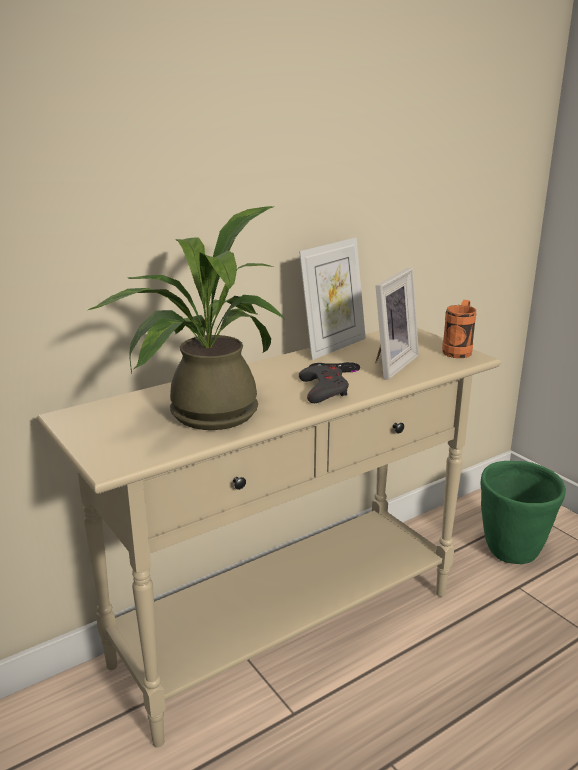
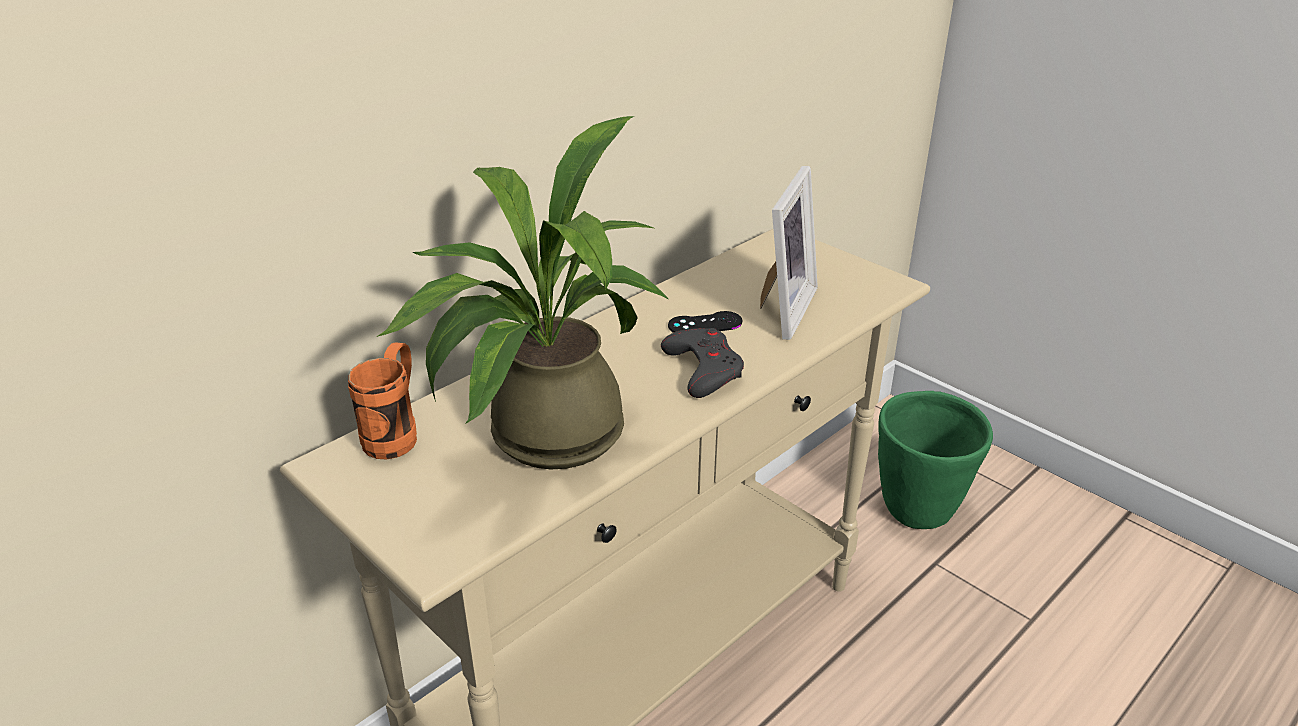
camera: 10 degrees left, 10 degrees up
picture frame [299,237,366,360] -> none
orange mug [442,300,476,358] -> orange mug moved to [348,342,417,459]

